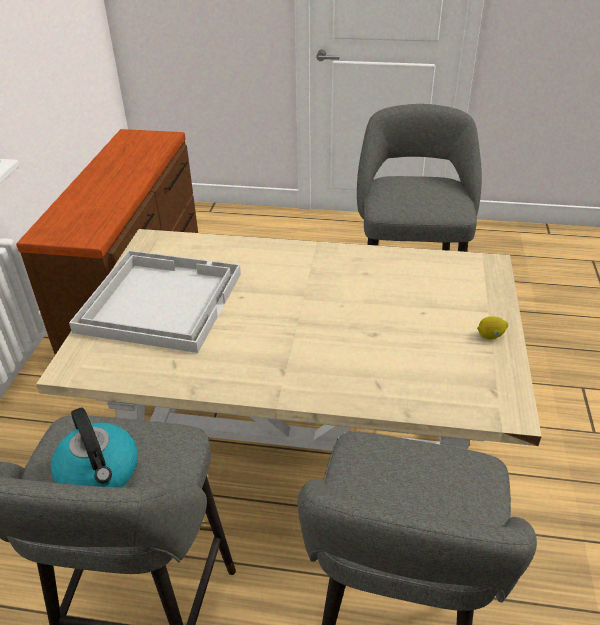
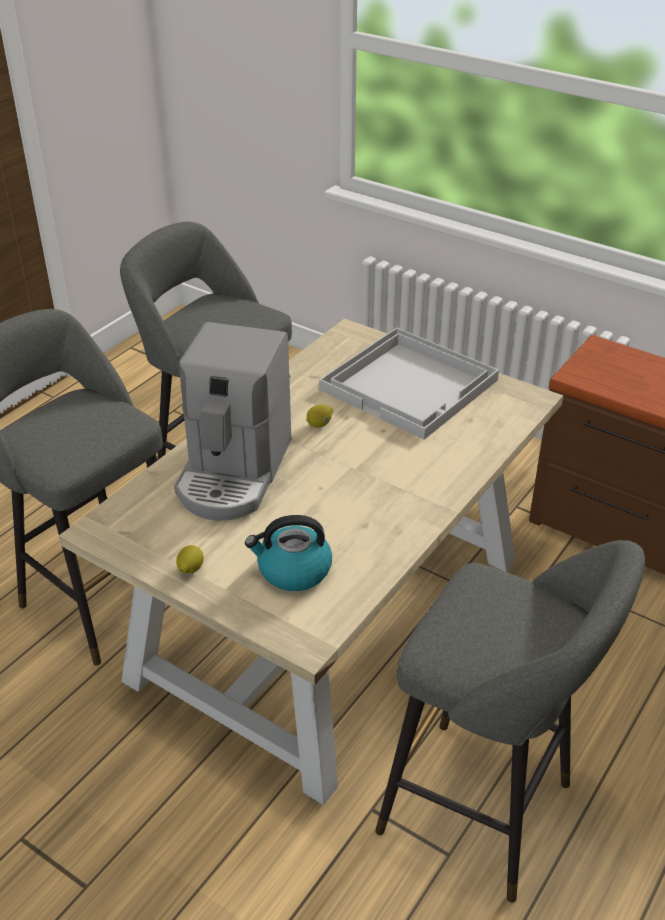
camera: 115 degrees right, 0 degrees up
kettle [51,407,138,487] -> kettle moved to [245,515,332,591]
none -> coffee machine [174,322,291,520]
none -> lemon [306,405,333,428]

